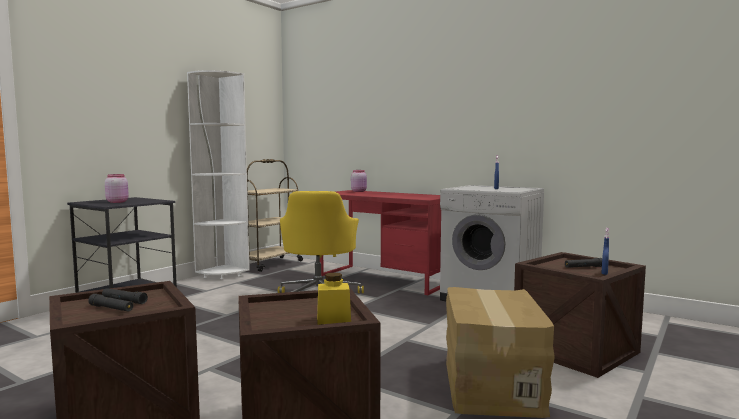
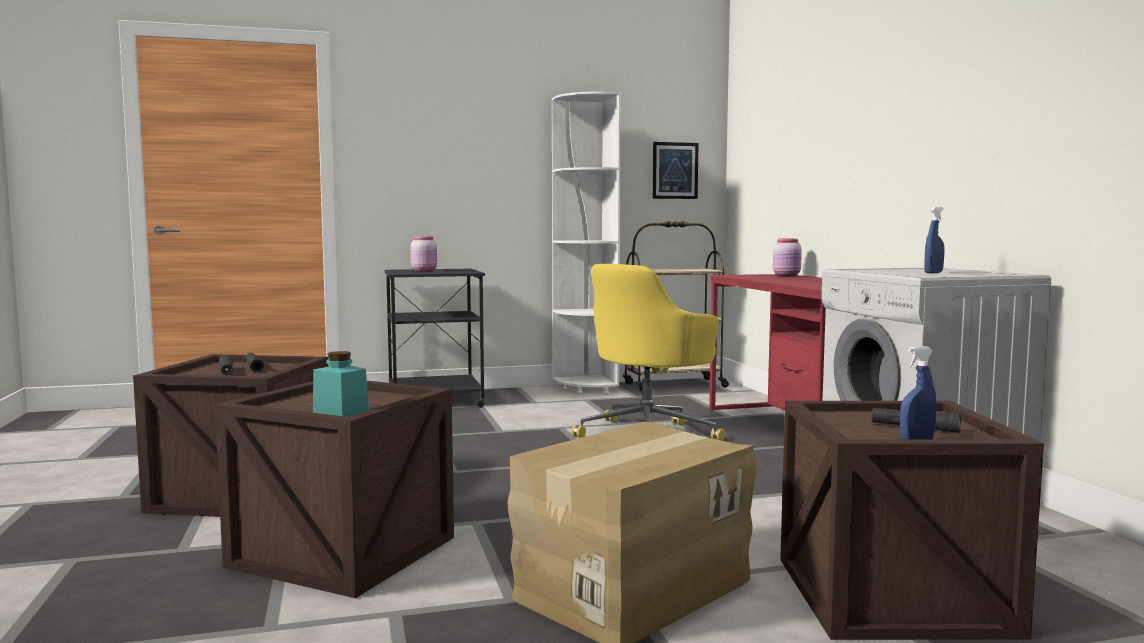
camera: 40 degrees right, 0 degrees up
yellow jar [317,273,351,325] -> turquoise jar [313,351,369,417]
none -> picture [653,142,699,199]

